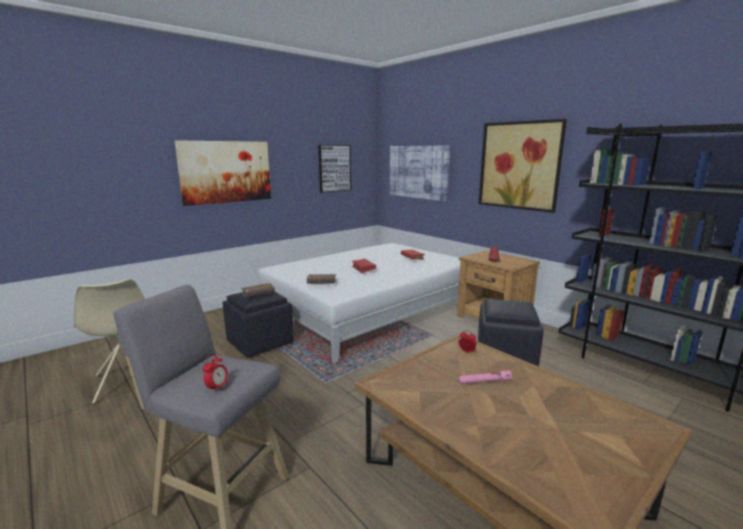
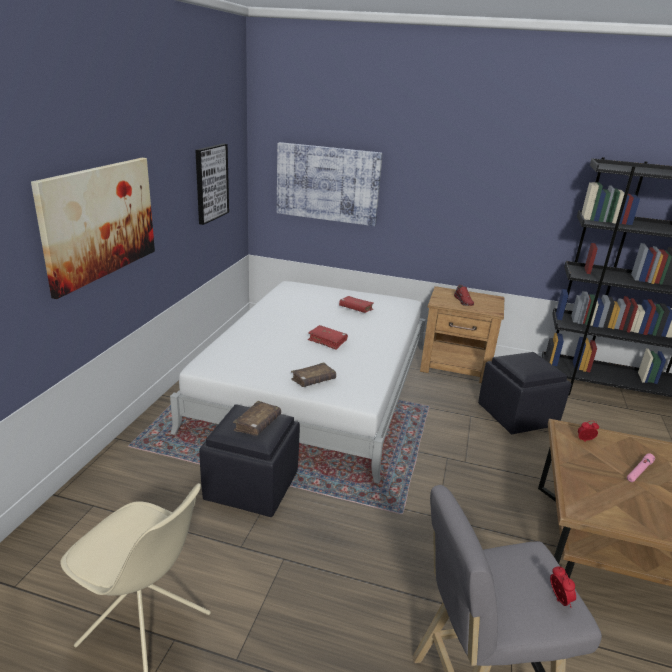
camera: 35 degrees left, 10 degrees up
picture [479,119,567,213] -> none

